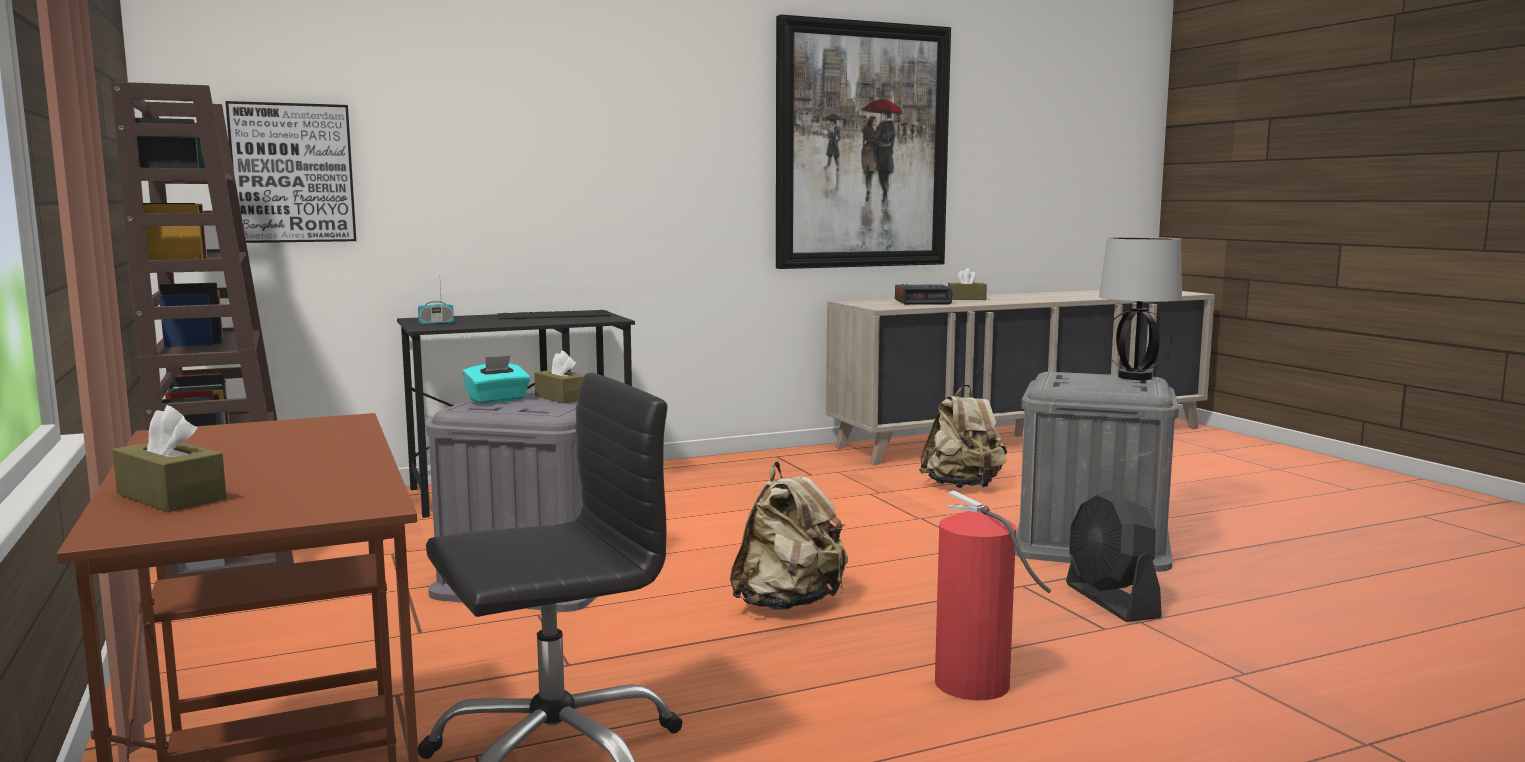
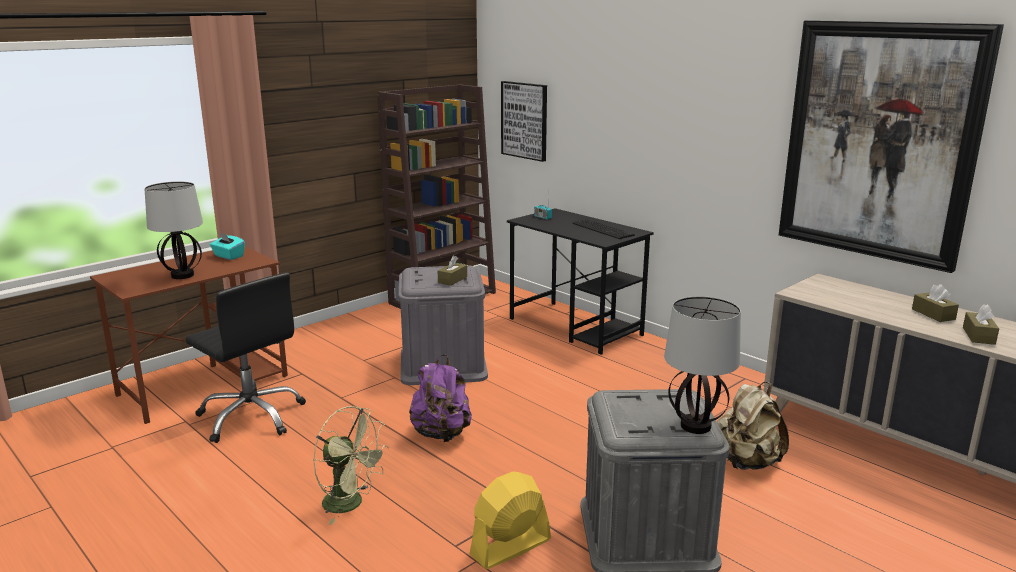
camera: 70 degrees right, 10 degrees up
brown tissue box [112,405,227,512] -> brown tissue box moved to [963,304,999,345]
turquoise tissue box [462,355,530,404] -> turquoise tissue box moved to [210,232,245,260]
beige backpack [730,461,848,610] -> purple backpack [409,354,472,442]
alarm clock [895,284,952,305] -> none
fire extinguisher [935,491,1051,700] -> green fan [313,406,389,525]
black fan [1066,490,1162,622] -> yellow fan [470,471,551,569]
none -> table lamp [145,181,203,279]

